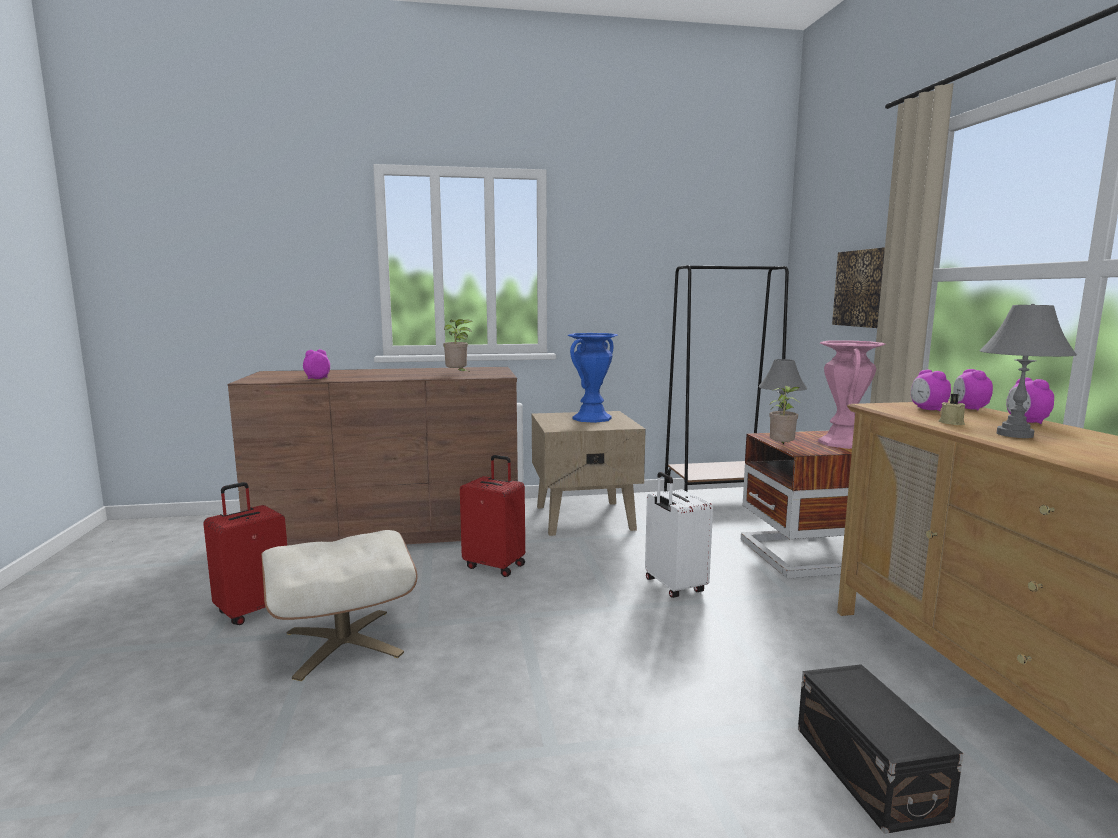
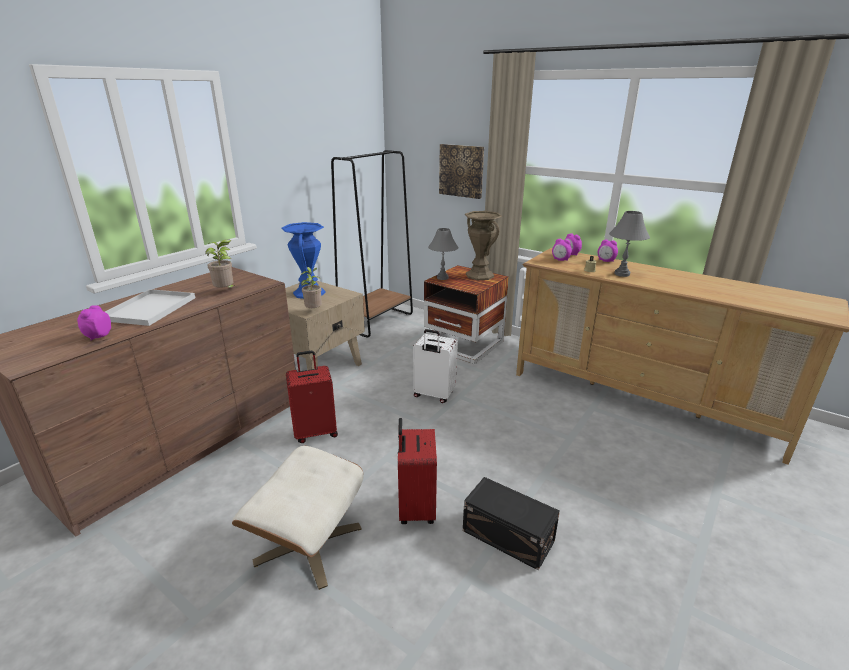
camera: 45 degrees left, 15 degrees up
red suitcase [203,482,287,625] -> red suitcase moved to [398,418,437,524]
potted plant [769,386,800,444] -> potted plant moved to [301,267,322,308]
black storage box [798,664,963,834] -> black storage box moved to [463,477,560,570]
pink vase [818,340,886,449] -> brown vase [465,211,502,280]
none -> white tray [105,289,196,326]

